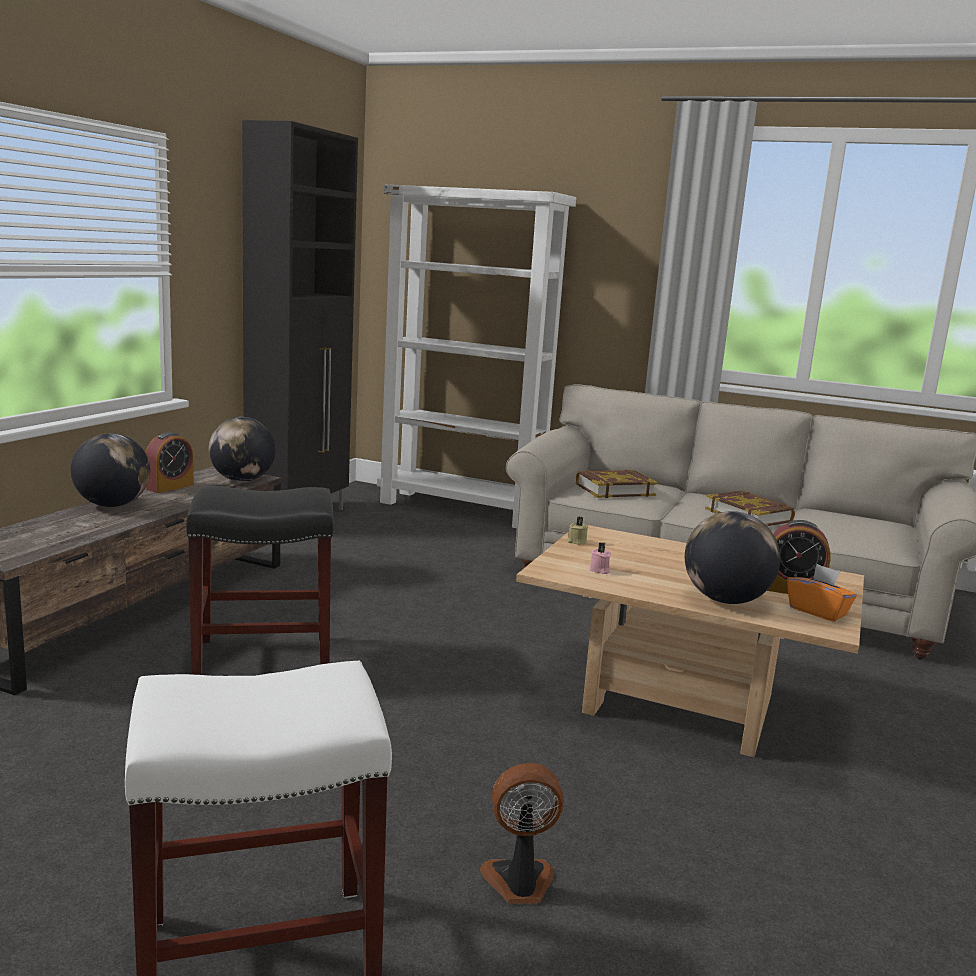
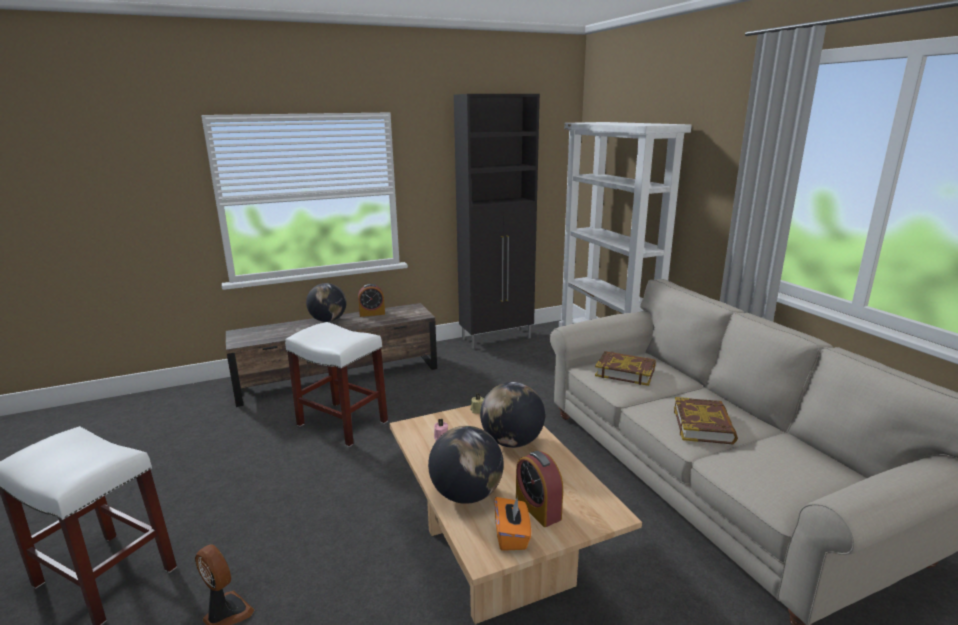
camera: 45 degrees right, 5 degrees up
black stool [186,486,333,675] -> white stool [285,322,388,447]
globe [208,417,276,482] -> globe moved to [480,382,545,448]

